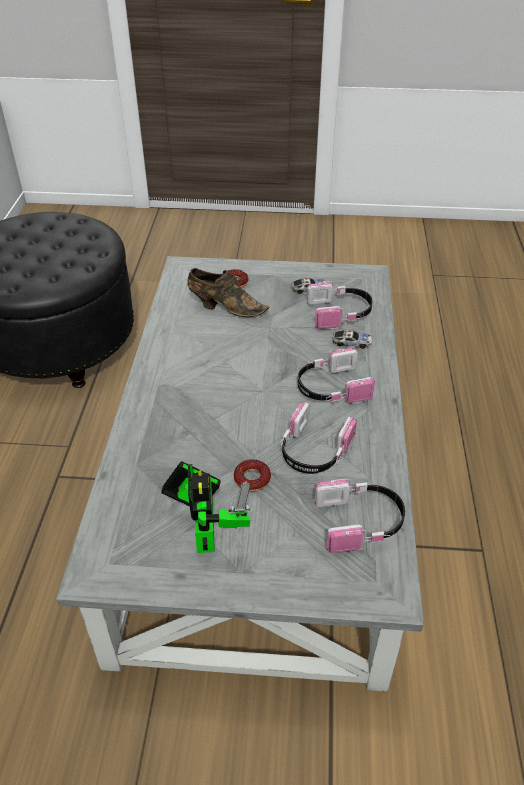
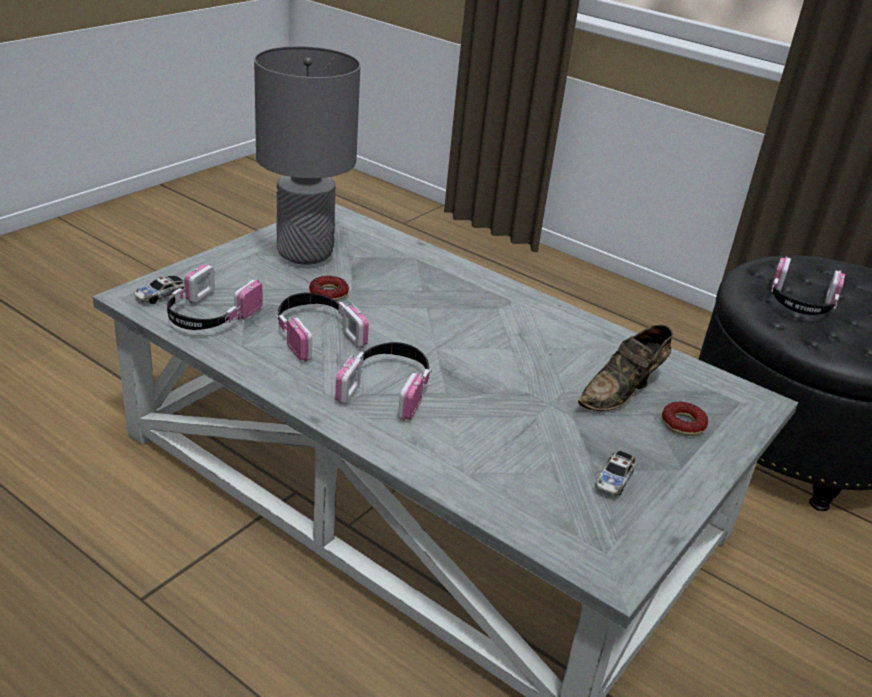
camera: 120 degrees right, 10 degrees down
toy robot [161,461,252,553] -> grey table lamp [254,46,361,265]
headphones [307,281,373,329] -> headphones moved to [771,256,845,315]
toy car [332,330,373,349] -> toy car moved to [134,276,185,304]

